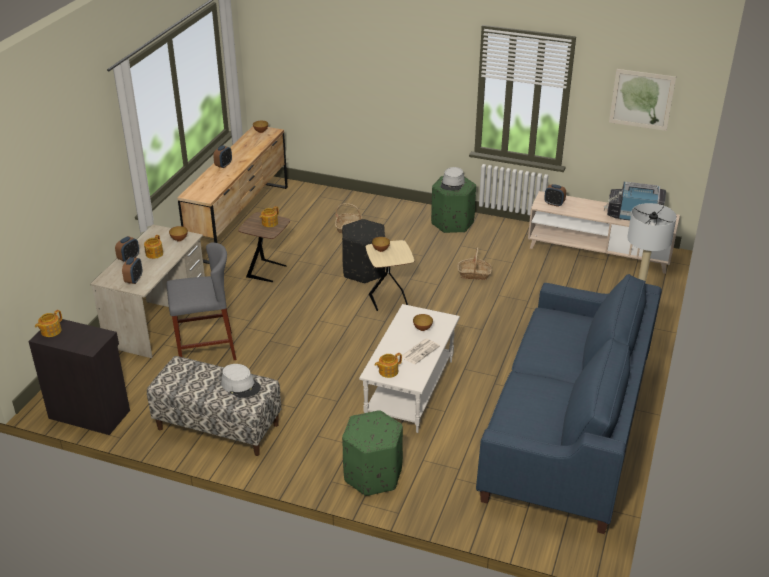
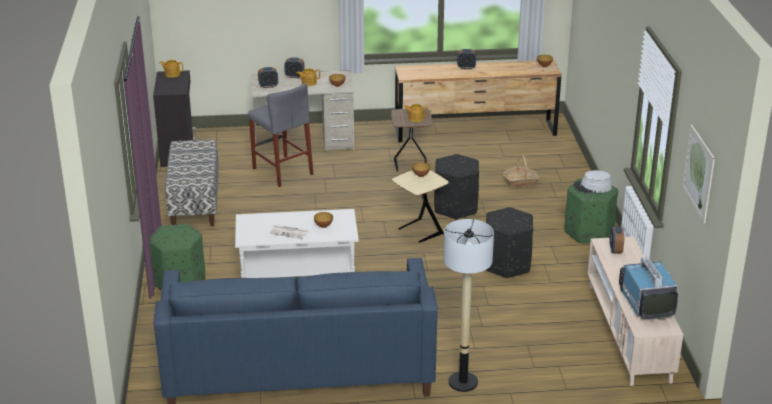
camera: 65 degrees right, 5 degrees down
grey hat [221,364,261,398] -> none
teapot [375,353,402,378] -> none
basket [457,247,492,280] -> black ottoman [485,207,533,279]

